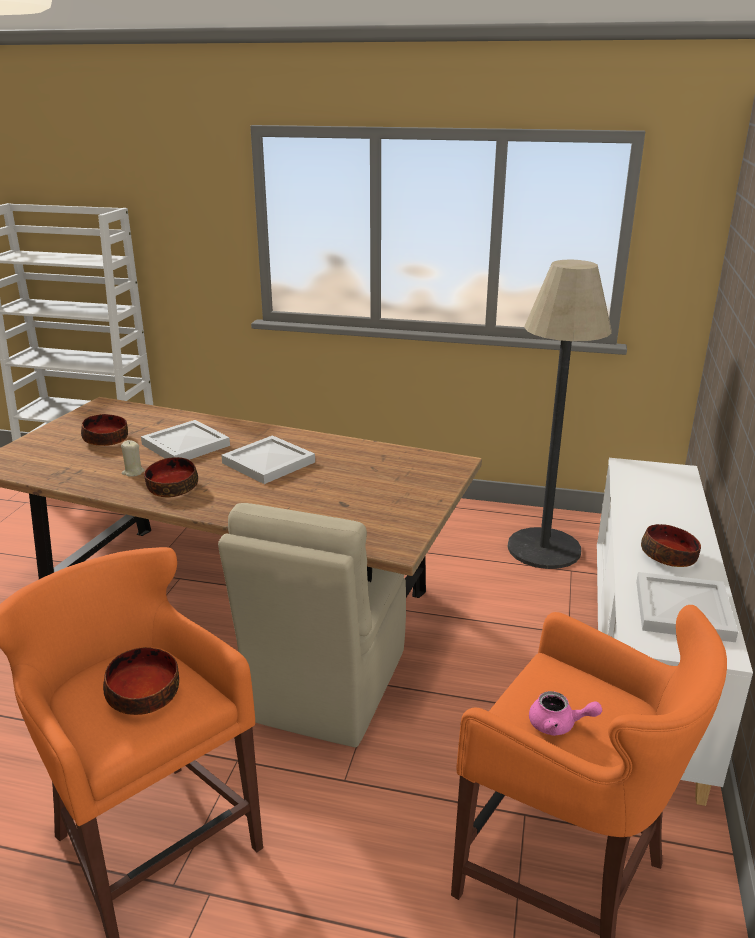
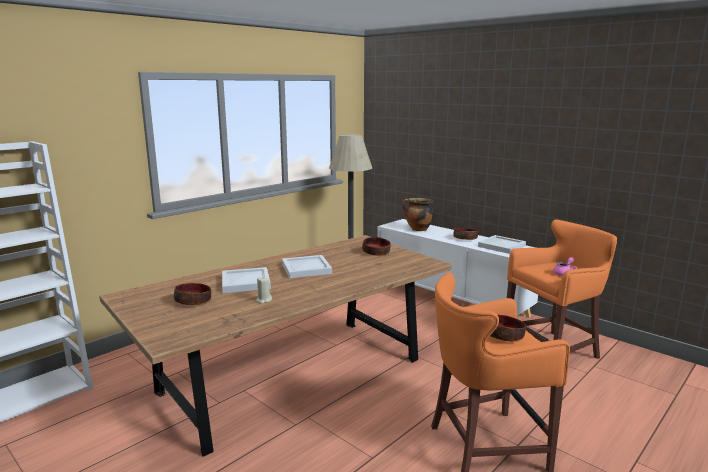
camera: 60 degrees left, 10 degrees down
bowl [144,457,198,497] -> bowl moved to [362,237,390,256]
beige chair [218,503,406,748] -> none
none -> cooking pot [402,198,435,231]

